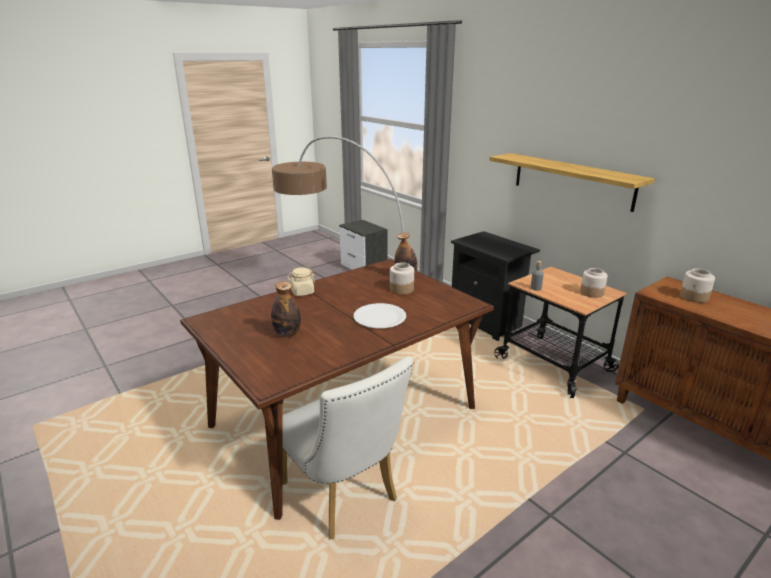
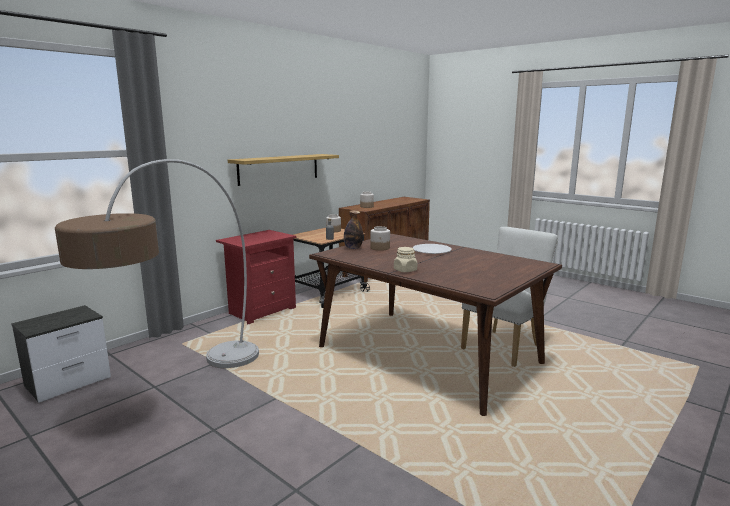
camera: 100 degrees left, 10 degrees down
bottle [271,281,301,337] -> none
black nightstand [451,231,540,341] -> red nightstand [216,230,296,324]

